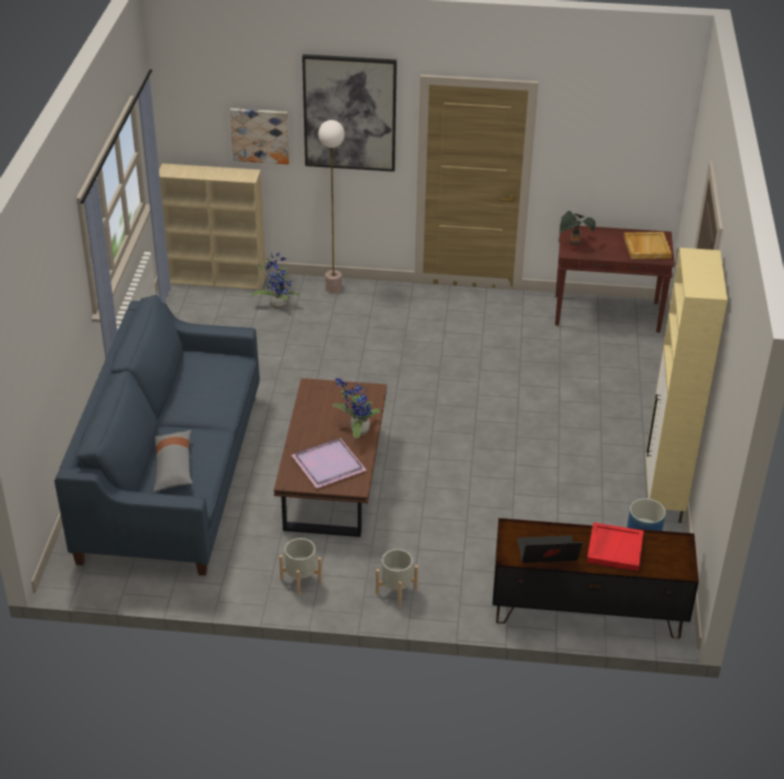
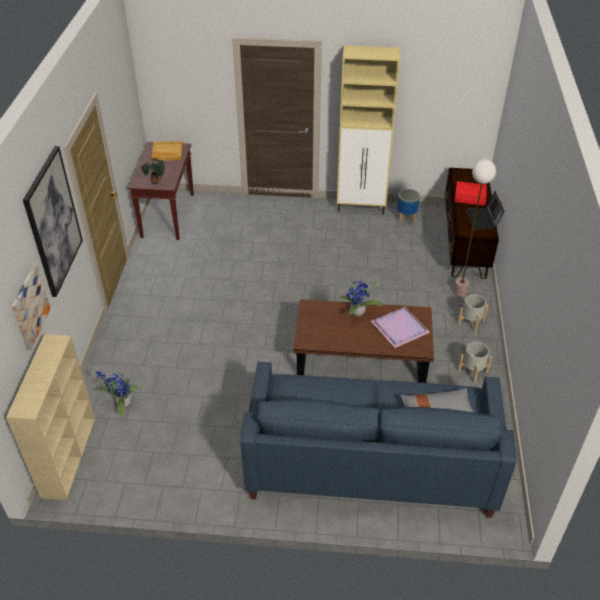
camera: 90 degrees left, 5 degrees up
floor lamp [318,120,345,294] -> floor lamp moved to [454,159,496,297]

